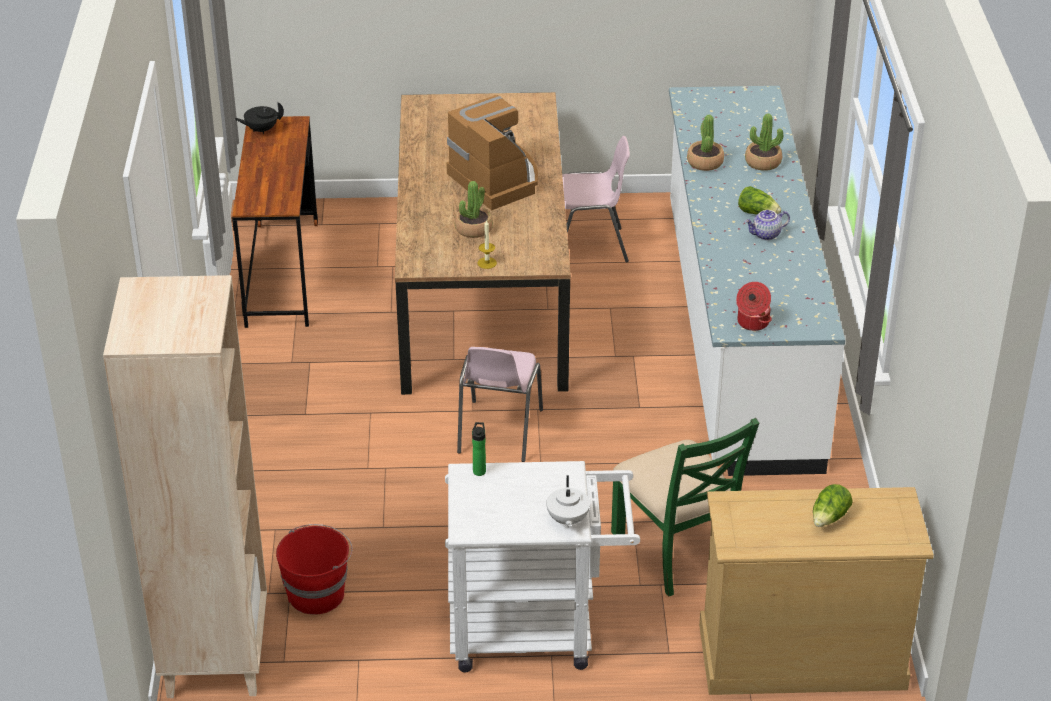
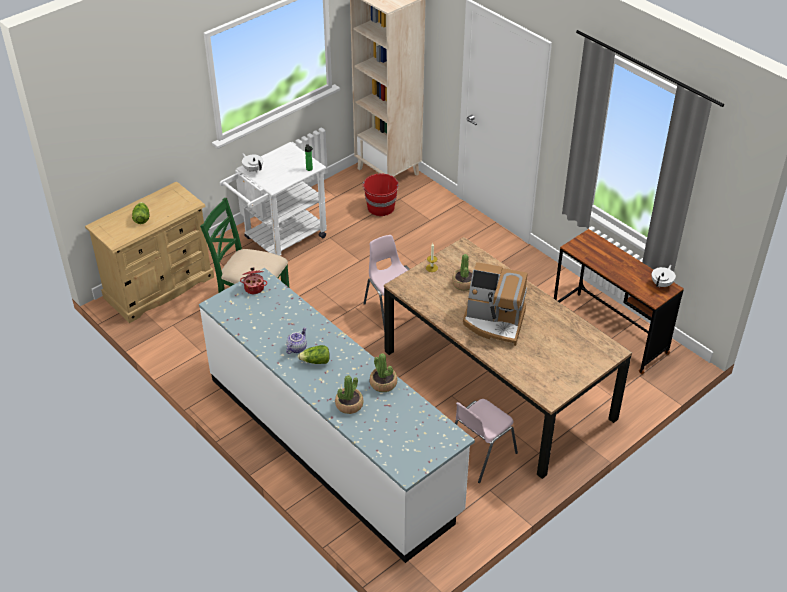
camera: 140 degrees right, 5 degrees up
black teapot [235,102,284,134] -> white teapot [652,265,676,288]

